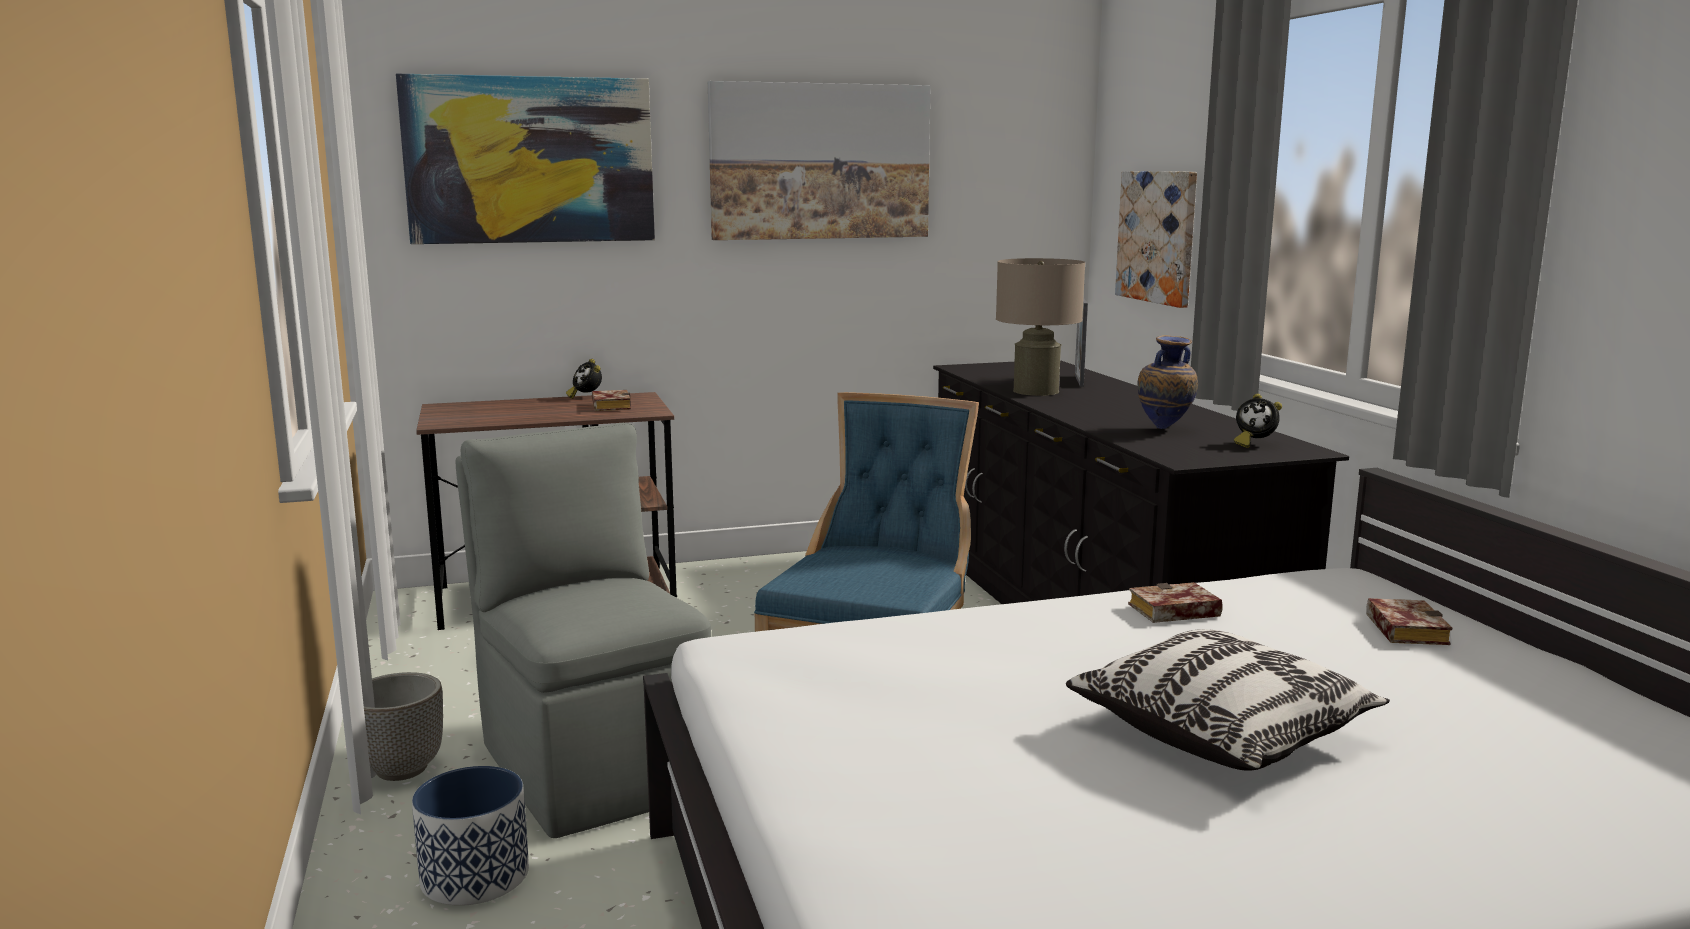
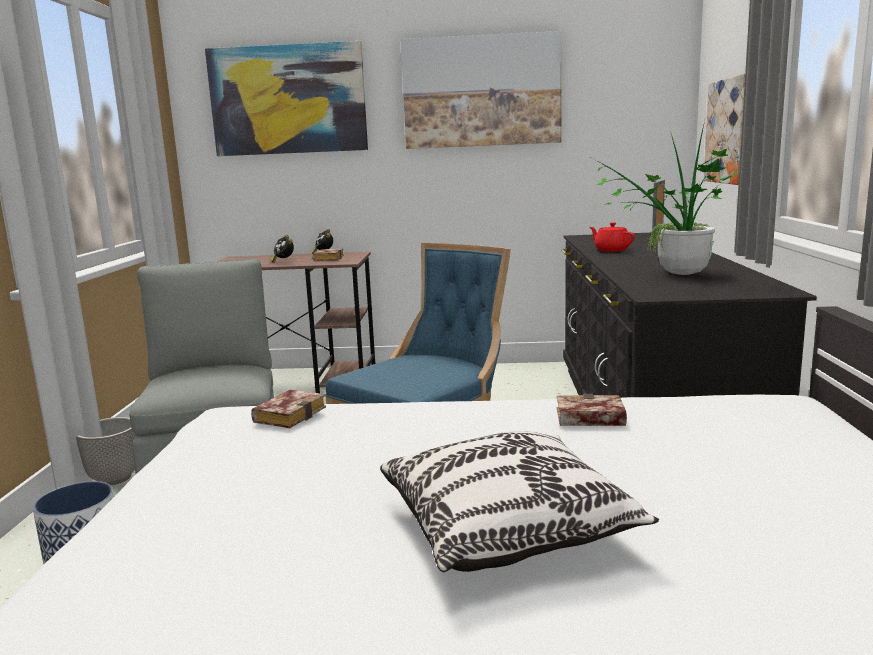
camera: 20 degrees right, 0 degrees up
beige table lamp [996,258,1085,396] -> red teapot [590,222,635,252]
vase [1138,335,1198,429] -> potted plant [594,121,741,275]
alarm clock [1234,394,1282,448] -> alarm clock moved to [270,235,294,263]
book [1366,598,1452,645] -> book moved to [251,390,326,428]

